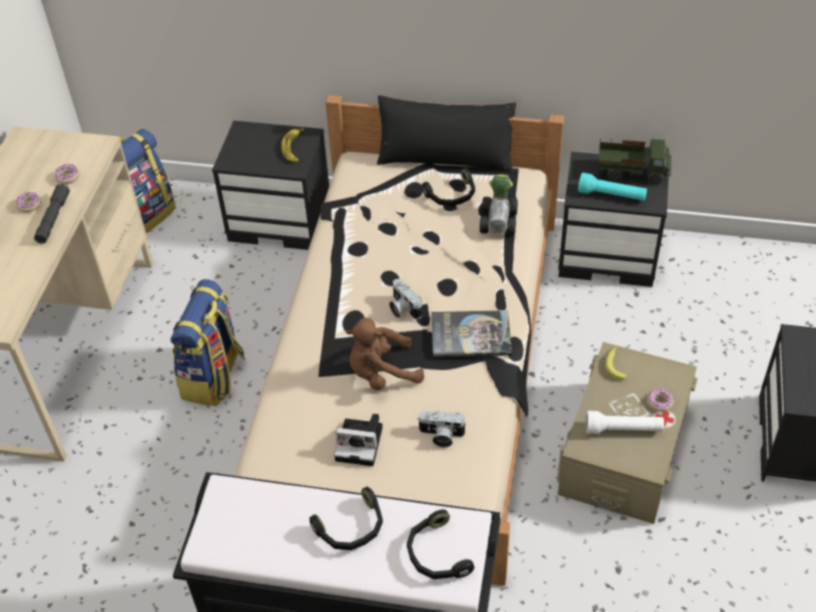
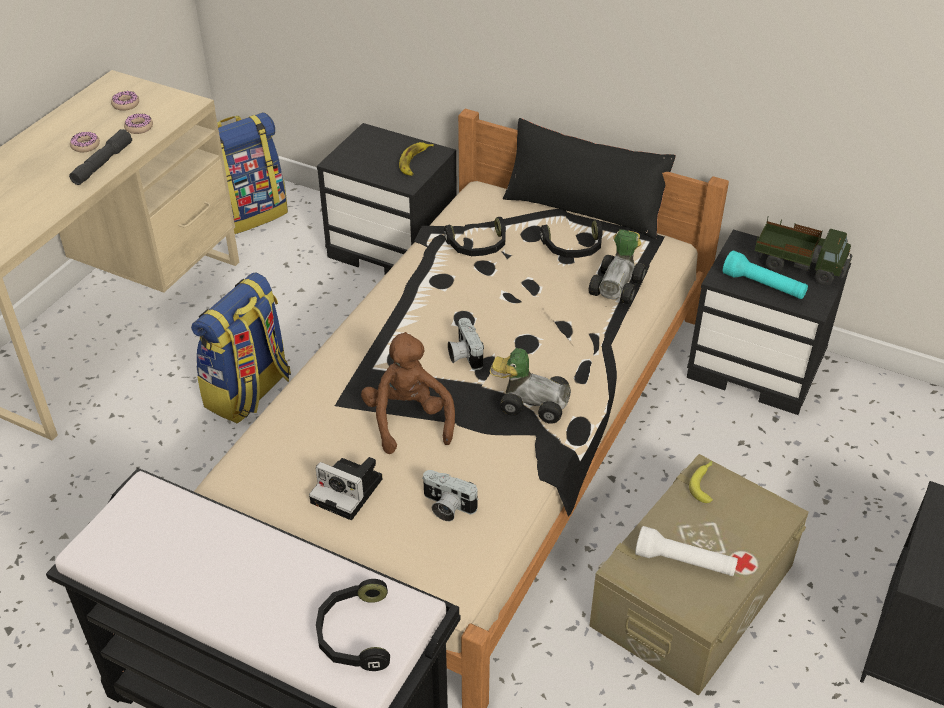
camera: 15 degrees right, 5 degrees down
black headphones [310,487,383,550] -> black headphones moved to [444,217,506,256]
brown plush toy [346,318,424,390] -> brown plush toy turned 75 degrees clockwise [361,332,455,454]
book [431,310,512,357] -> toy car [490,348,571,424]
donut [647,388,674,412] -> donut moved to [111,91,139,111]

